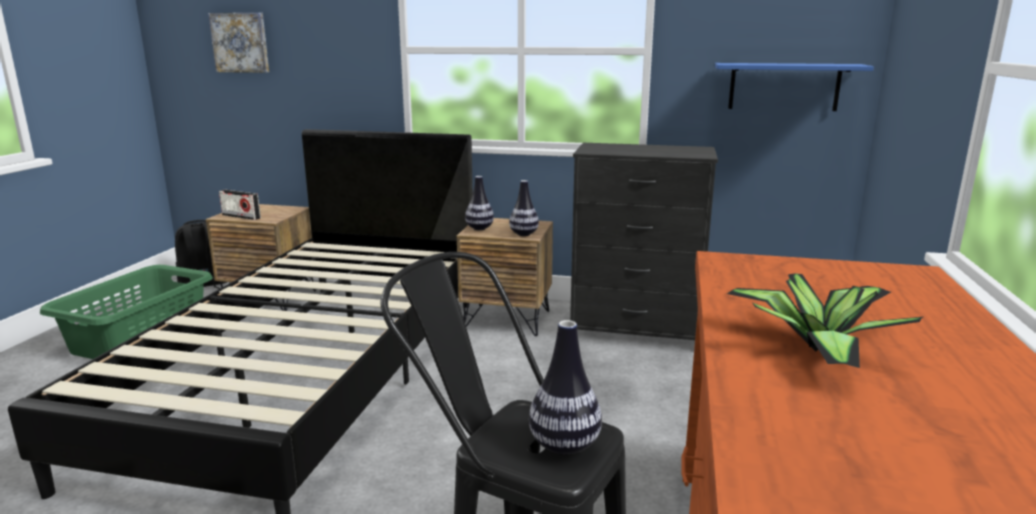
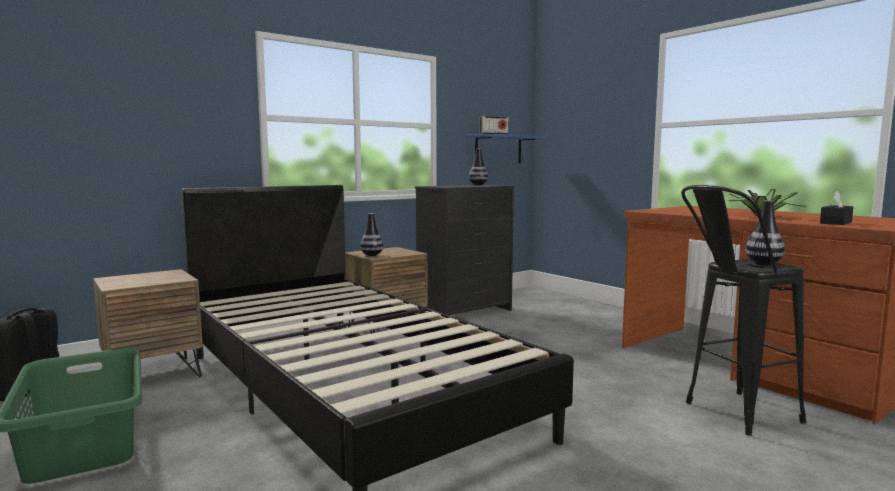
camera: 50 degrees left, 10 degrees down
picture [208,13,269,73] -> none
radio [219,190,261,220] -> radio moved to [480,116,509,135]
vase [509,180,539,236] -> vase moved to [469,149,488,185]
none -> black tissue box [820,191,853,225]

